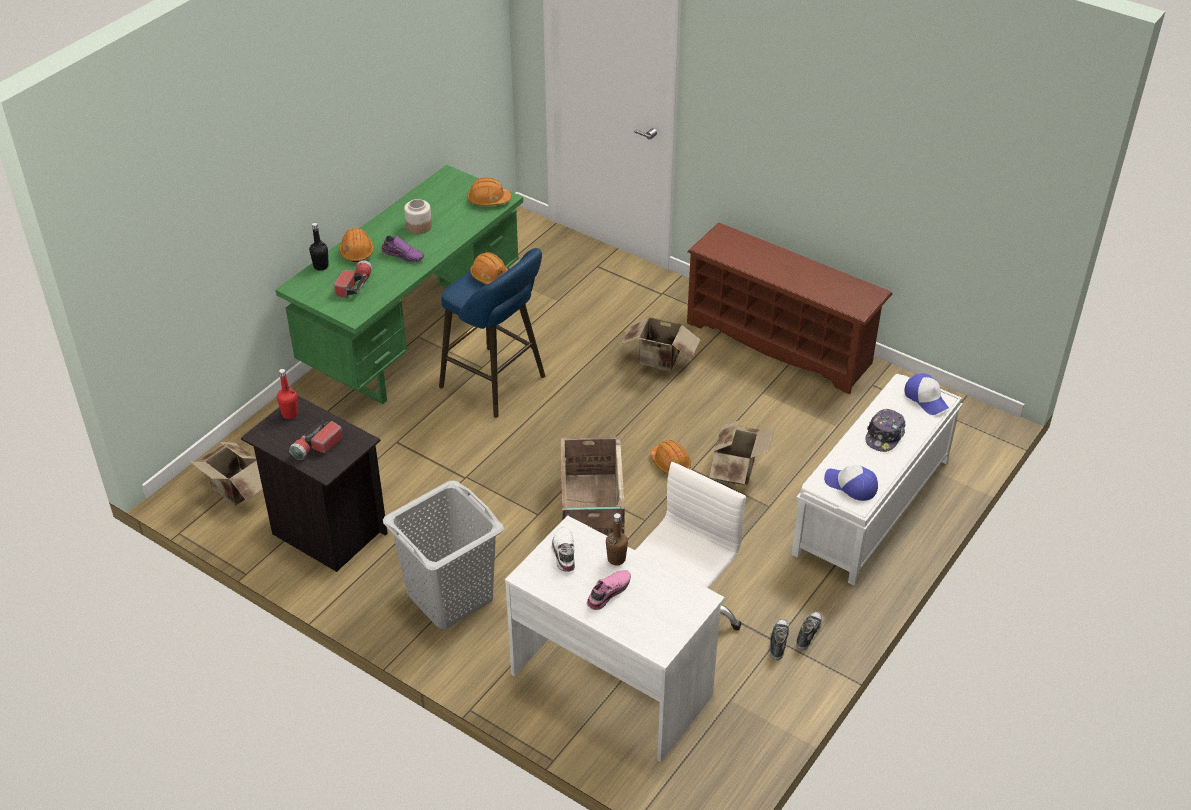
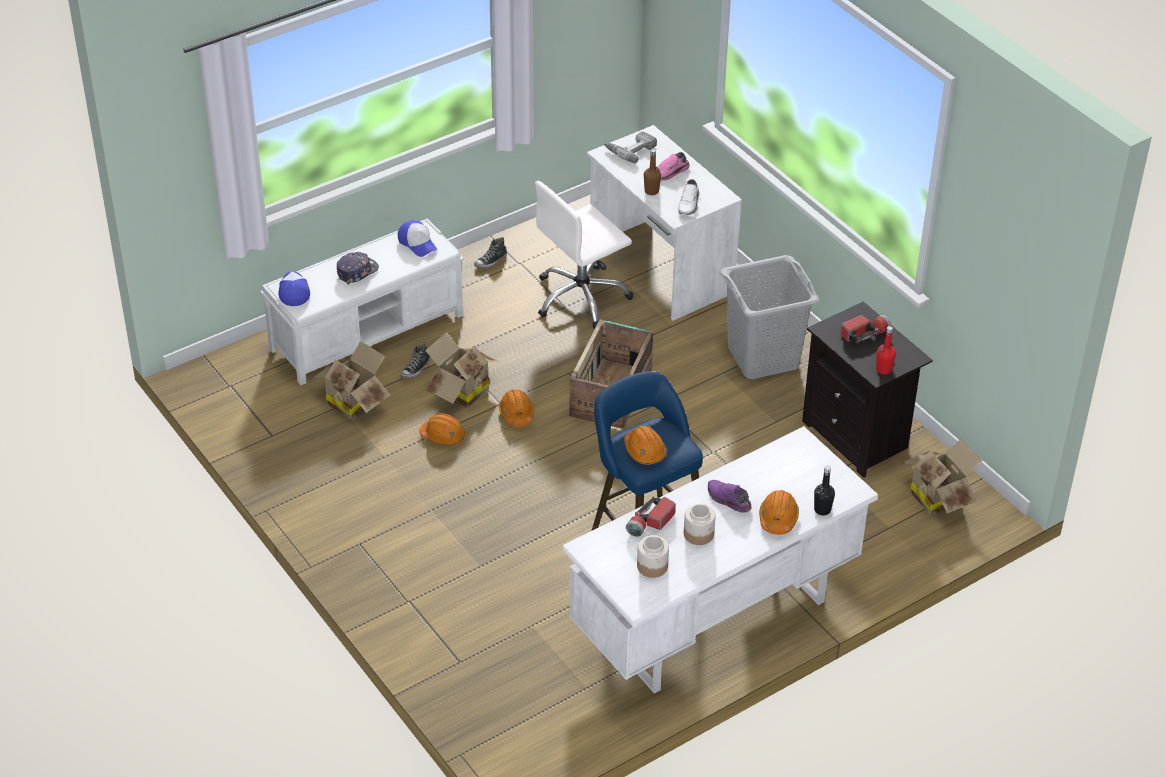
camera: 160 degrees left, 0 degrees up
green desk [275,165,523,404] -> white desk [563,426,878,693]
flashlight [334,260,372,298] -> flashlight moved to [626,496,676,537]
orange hard hat [467,177,511,206] -> orange hard hat moved to [419,413,465,445]
cardboard box [621,317,701,371] -> cardboard box moved to [311,341,390,420]
brown shoe rack [687,223,892,394] -> none
shoe [770,618,790,660] -> shoe moved to [400,342,430,379]
none -> power drill [604,131,657,163]
none -> jar [637,535,669,578]

